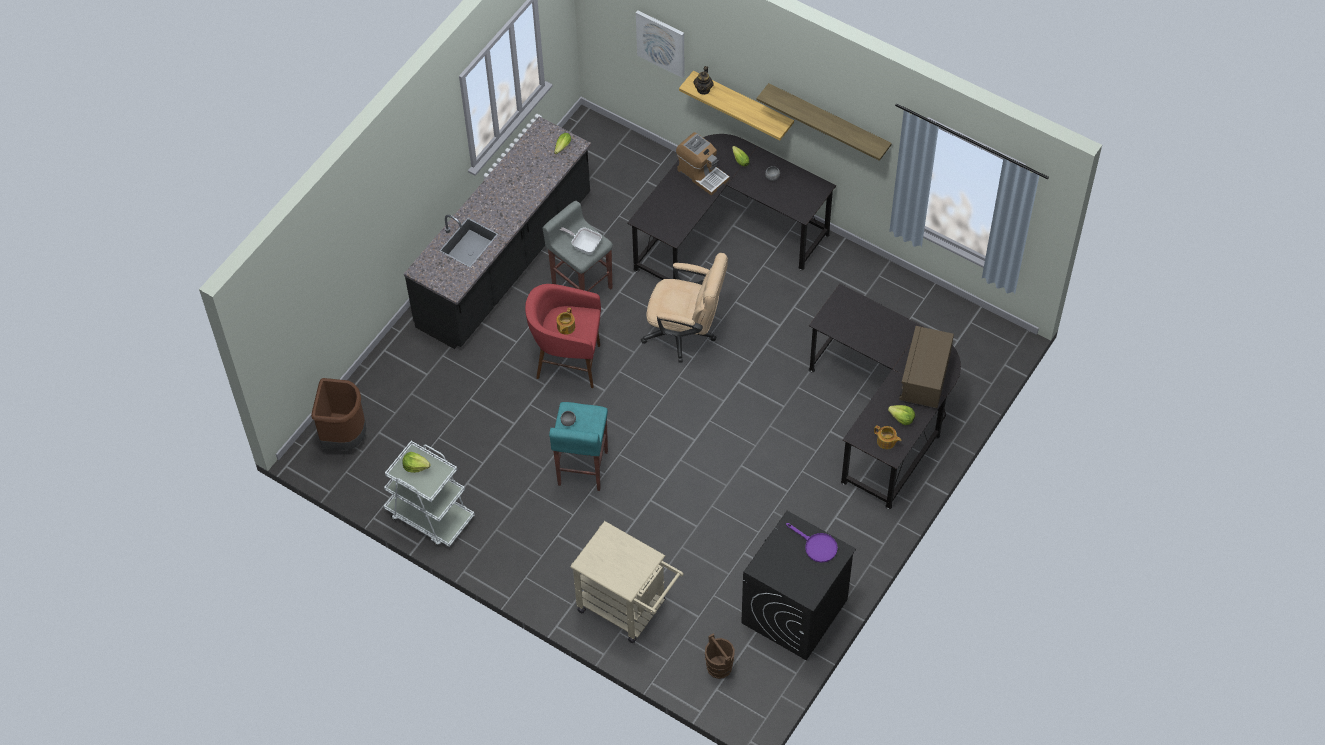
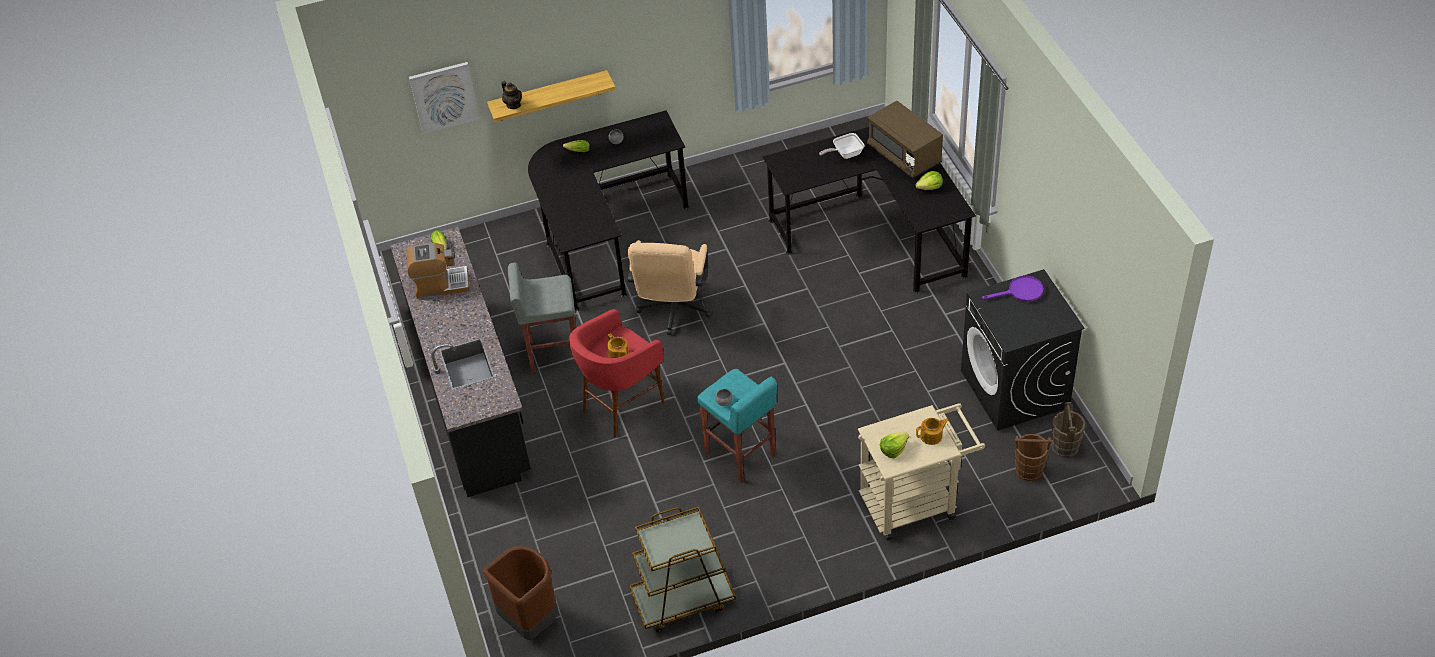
camera: 50 degrees left, 10 degrees down
white cart [384,441,475,547] -> brown cart [630,506,736,633]
lettuce [402,452,431,473] -> lettuce moved to [880,432,909,458]
frying pan [559,227,602,254] -> frying pan moved to [819,133,865,159]
beige office chair [641,253,728,363] -> beige office chair turned 135 degrees clockwise [628,240,712,335]
coffee machine [676,132,730,196] -> coffee machine moved to [407,243,470,299]
shelf [756,83,892,161] -> none
teapot [874,425,901,449] -> teapot moved to [916,418,949,445]
none -> brown bucket [1051,402,1085,457]

